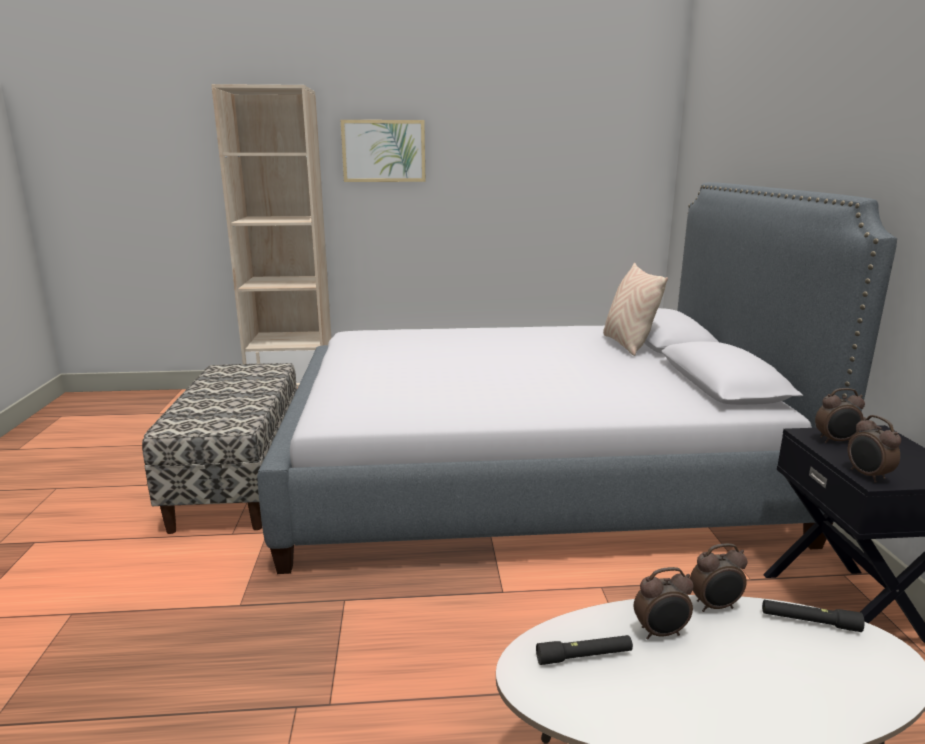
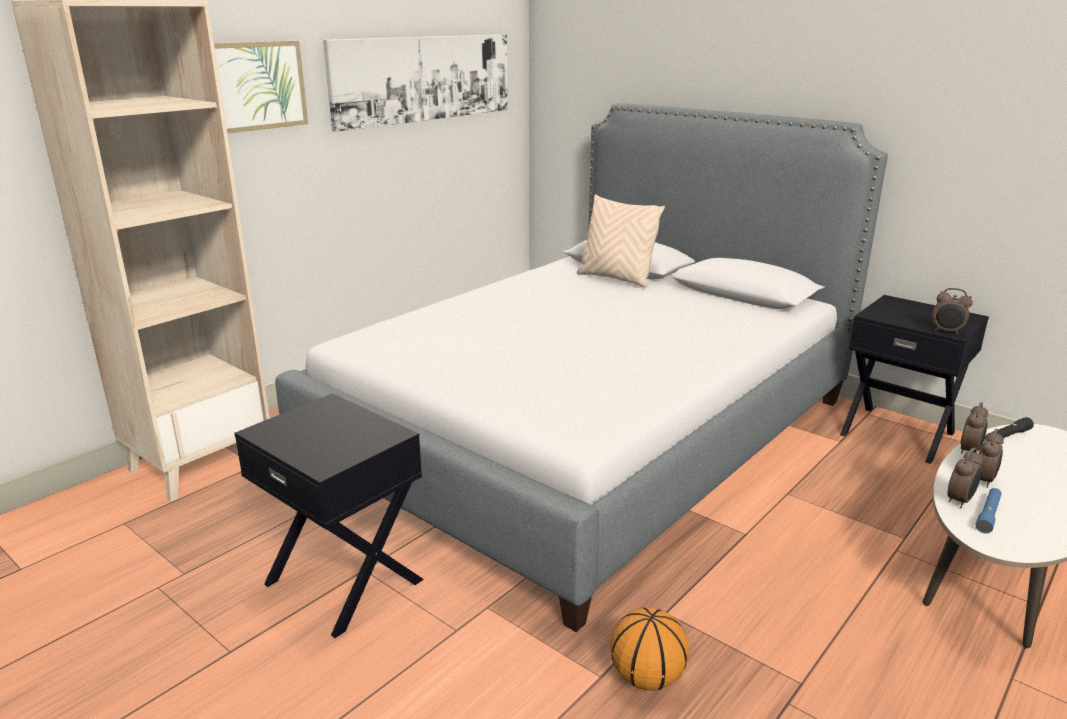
camera: 45 degrees left, 5 degrees up
bench [142,363,297,534] -> black nightstand [235,393,424,638]
black flashlight [536,635,633,665] -> blue flashlight [975,488,1002,534]
alarm clock [815,388,865,443] -> alarm clock moved to [947,447,983,508]
none -> picture [323,34,508,132]
none -> basketball [610,607,689,690]

